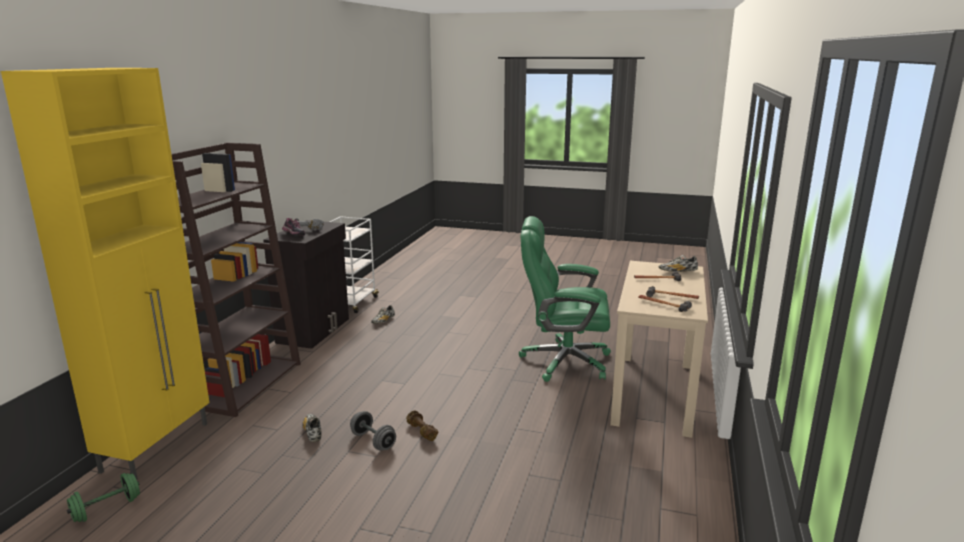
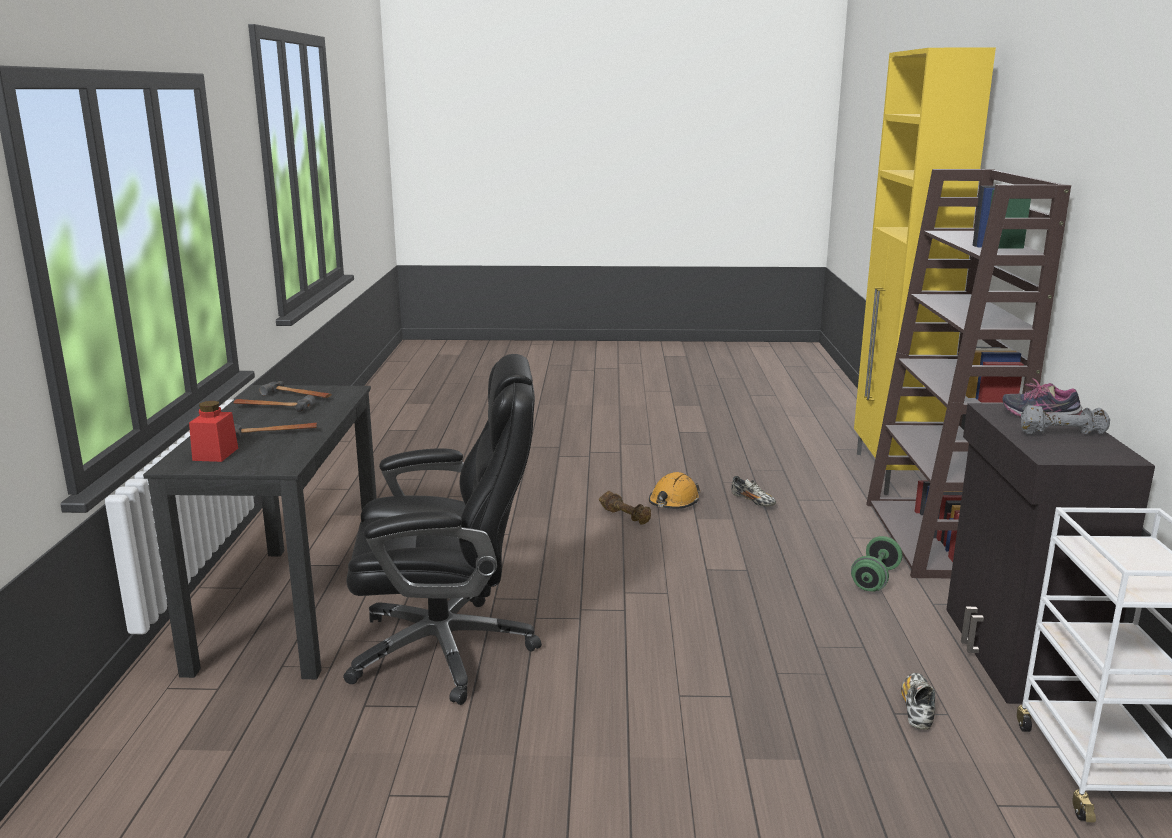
camera: 165 degrees right, 0 degrees up
green dumbbell [67,473,140,522] -> green dumbbell moved to [851,536,902,591]
grey dumbbell [350,411,396,450] -> orange hard hat [649,472,700,509]
green office chair [519,216,611,382] -> black office chair [343,354,542,705]
beige desk [610,261,708,438] -> black desk [143,385,377,679]
shoe [659,255,698,272] -> red jar [189,401,238,462]

